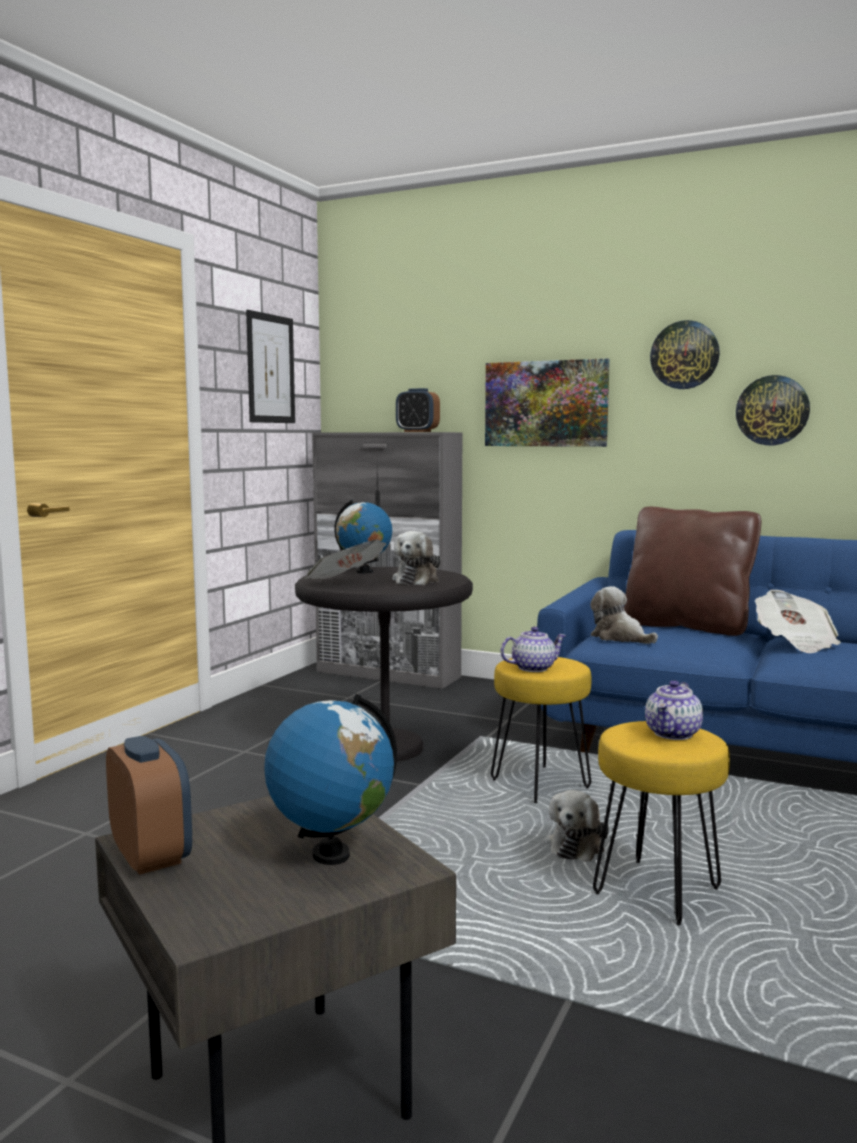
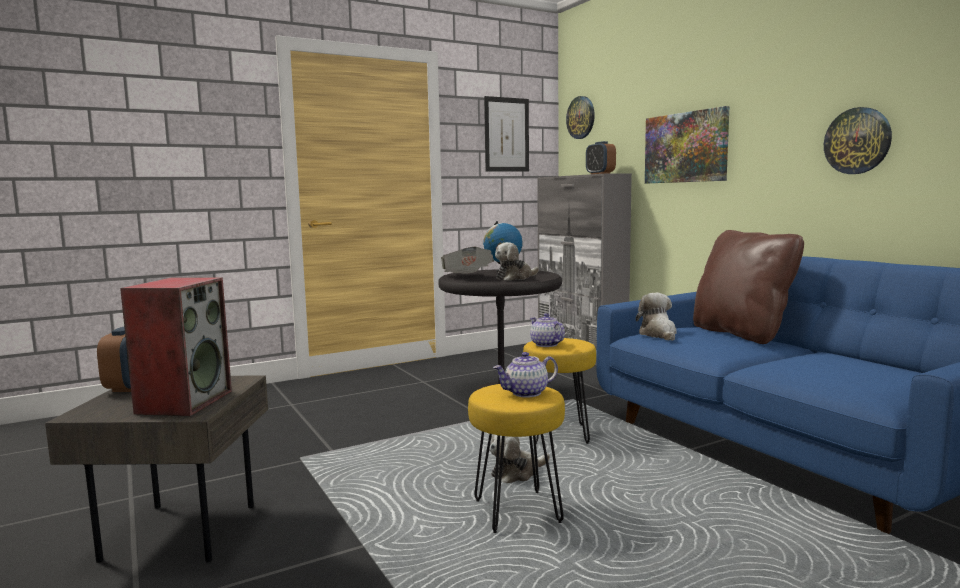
camera: 35 degrees right, 0 degrees up
globe [264,694,397,865] -> speaker [120,277,232,416]
teapot [500,627,566,672] -> teapot turned 135 degrees counterclockwise [530,313,565,347]
wall clock [650,320,720,389] -> wall clock moved to [566,96,595,139]
newspaper [755,590,841,653] -> none

